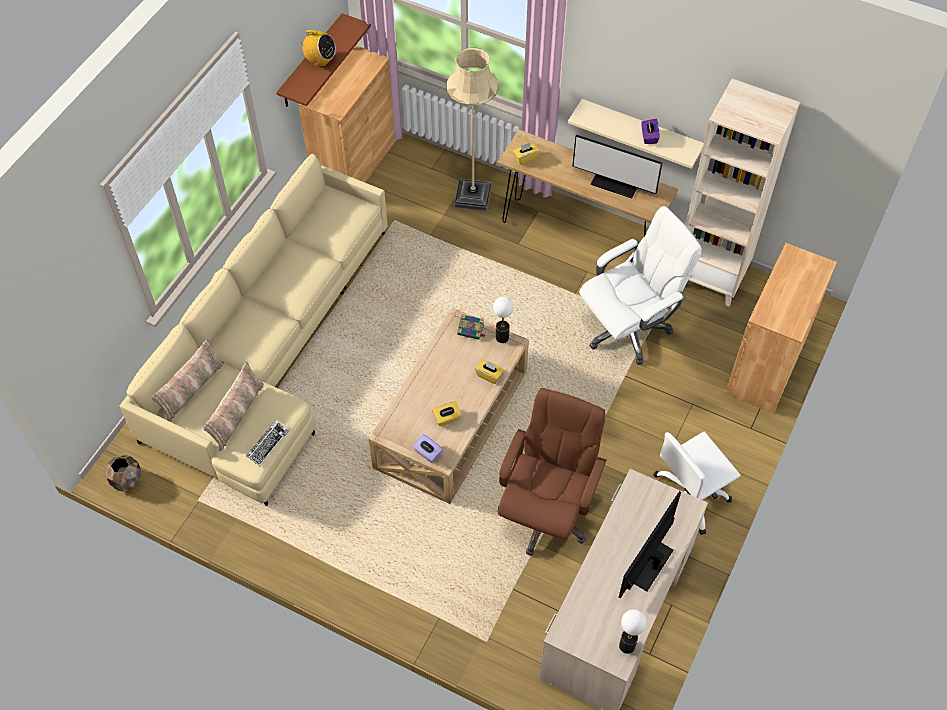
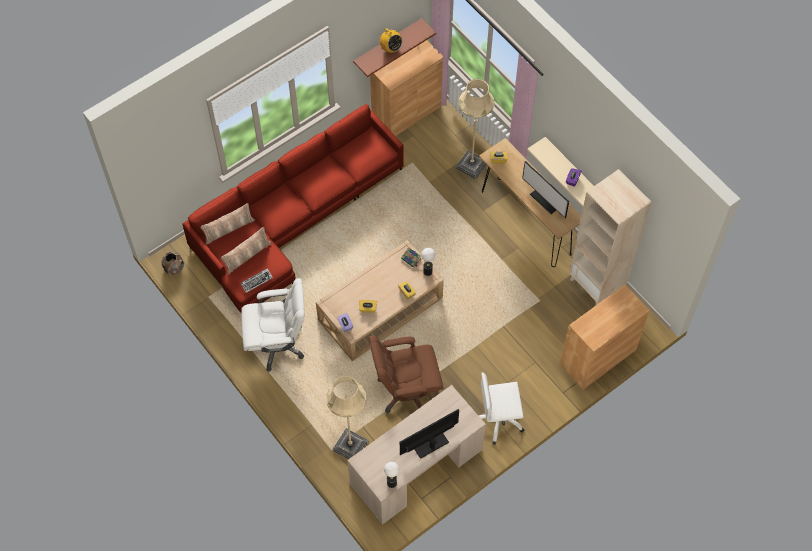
camera: 25 degrees right, 5 degrees up
beige sofa [120,154,388,506] -> red sofa [182,104,404,313]
brown office chair [498,388,606,556] -> brown office chair turned 150 degrees counterclockwise [369,336,443,413]
white office chair [579,206,702,365] -> white office chair moved to [241,278,305,372]
none -> beige floor lamp [326,376,369,459]

